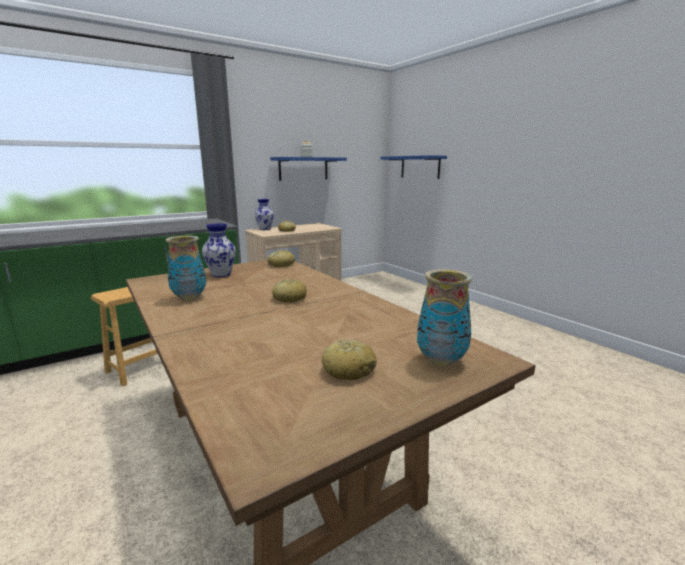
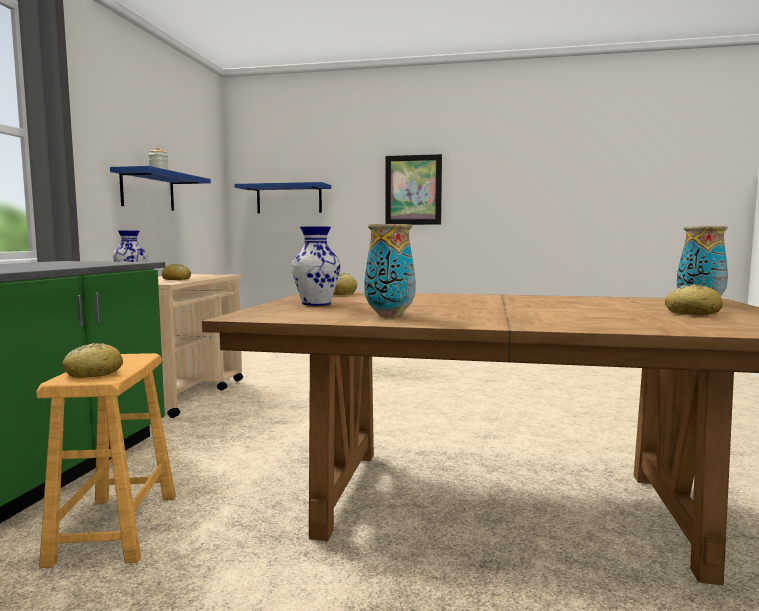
camera: 45 degrees left, 10 degrees down
bread [272,279,307,303] -> bread moved to [62,343,123,378]
none -> picture [385,154,442,225]

